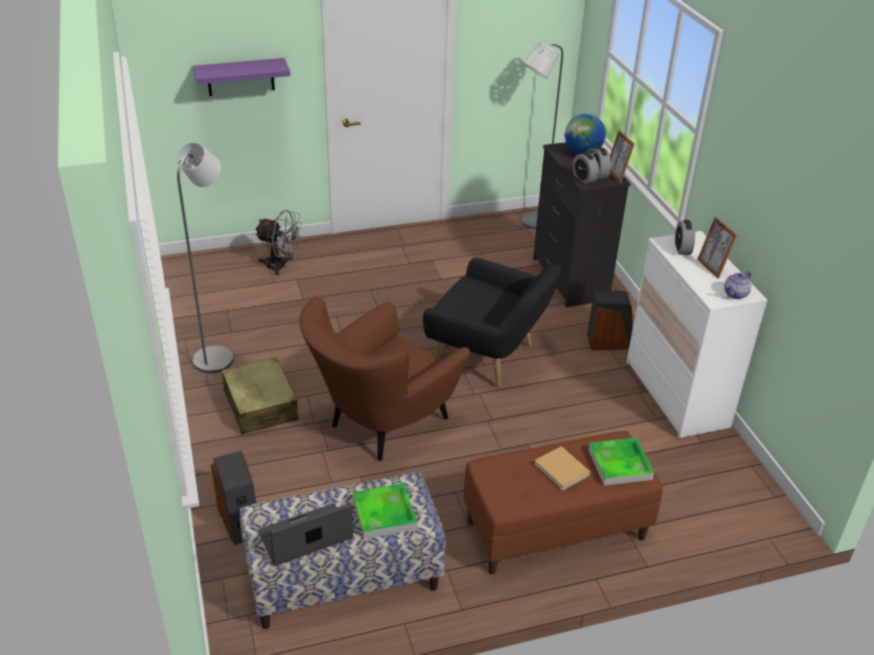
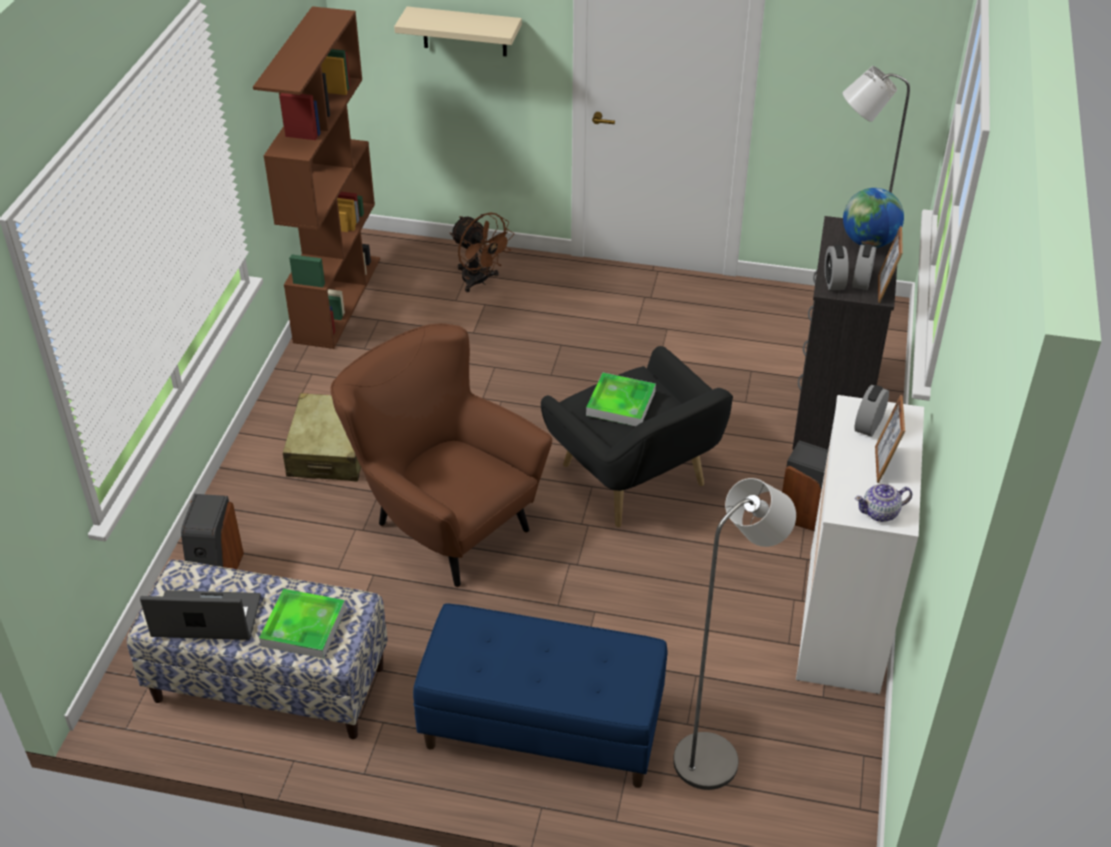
camera: 30 degrees right, 5 degrees up
grey floor lamp [177,143,234,374] -> grey floor lamp moved to [673,478,796,790]
purple shelf [193,58,290,96] -> beige shelf [394,6,522,56]
grey fan [255,210,302,275] -> brown fan [450,212,514,292]
brown armchair [299,296,471,461] -> brown armchair turned 60 degrees clockwise [330,323,552,587]
brown bench [463,431,663,574] -> blue bench [413,604,667,788]
beige book [534,446,591,490] -> none
tray [588,438,654,486] -> tray moved to [586,373,656,426]
none -> brown bookcase [253,6,380,349]

